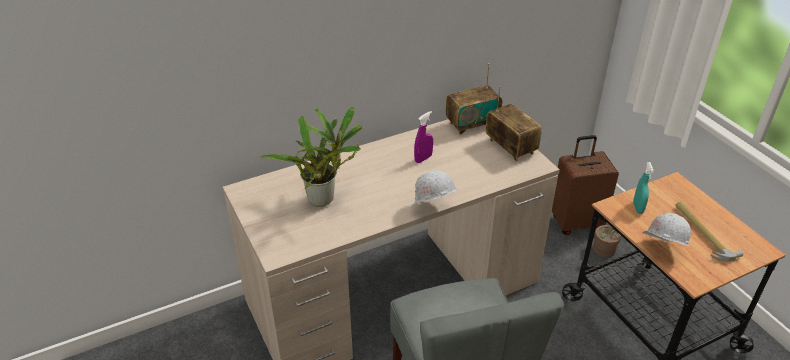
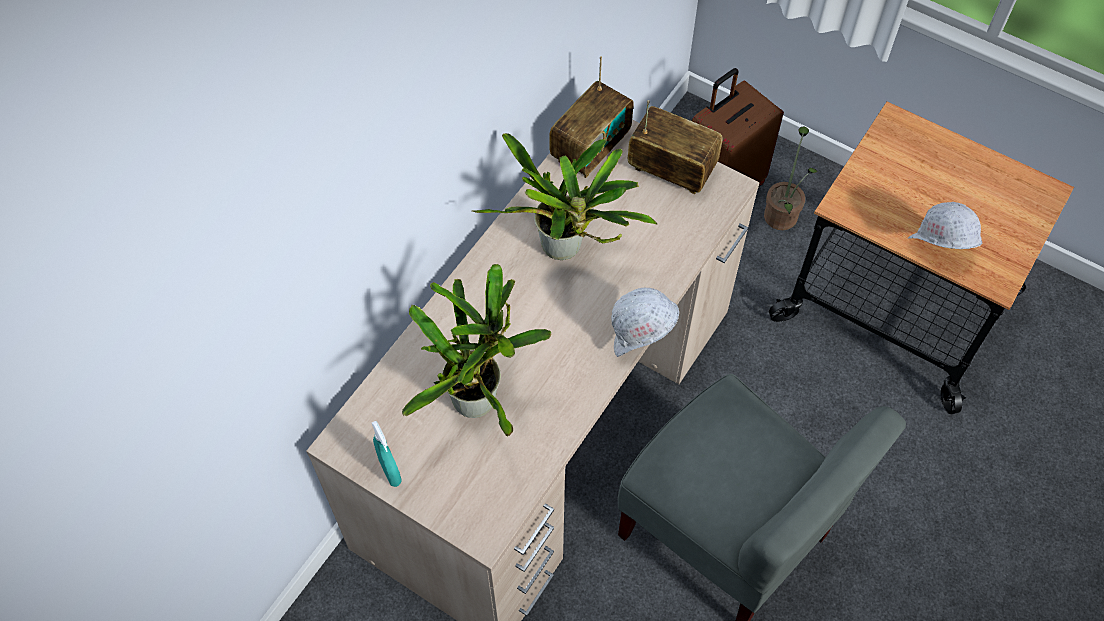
camera: 30 degrees left, 20 degrees up
purple spray bottle [414,111,433,163] -> potted plant [472,133,657,260]
turquoise spray bottle [633,162,654,214] -> turquoise spray bottle moved to [372,421,402,487]
hammer [676,201,743,262] -> none

